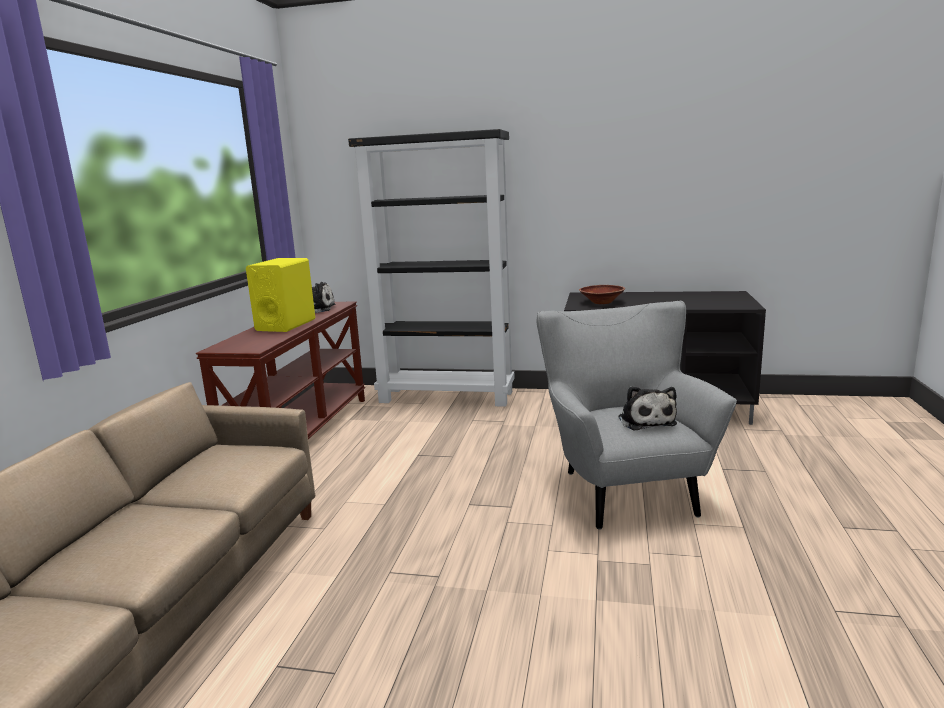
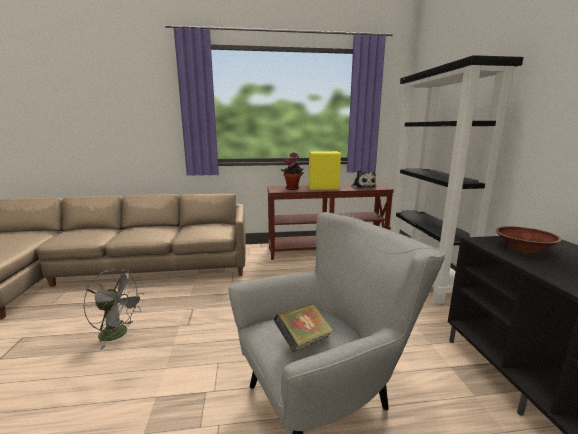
camera: 70 degrees right, 0 degrees up
plush toy [618,386,677,431] -> book [273,303,334,352]
none -> grey fan [83,269,145,350]
none -> potted plant [281,152,304,190]

